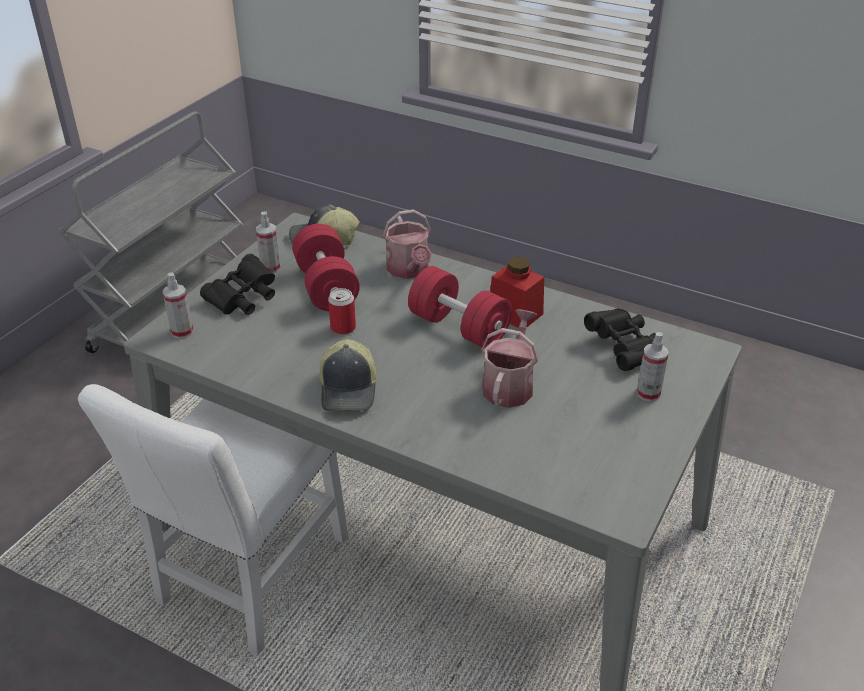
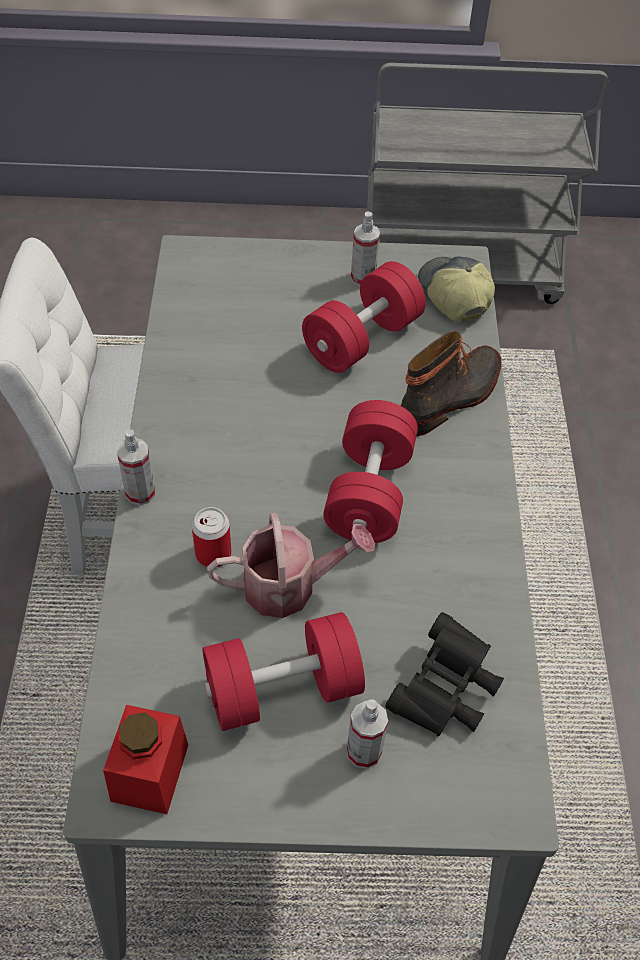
camera: 60 degrees right, 15 degrees up
spray bottle [163,272,194,339] -> spray bottle moved to [117,429,155,505]
black binoculars [200,254,275,315] -> none
cap [320,339,377,411] -> none
can [328,288,356,335] -> can moved to [192,507,232,567]
watering can [383,209,432,279] -> boot [401,331,501,437]
red jar [490,256,544,328] -> red jar moved to [103,705,188,814]
none -> red dumbbell [202,612,365,731]

